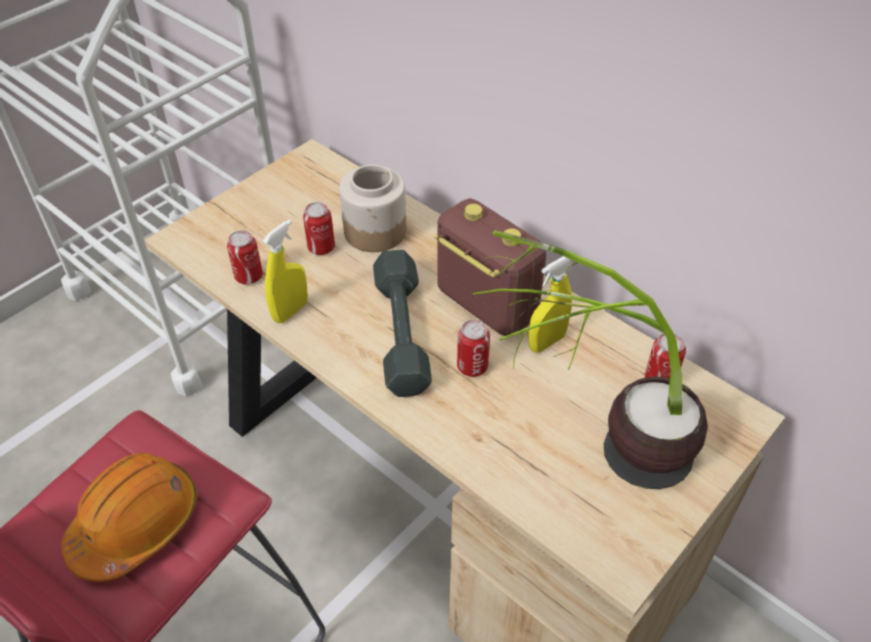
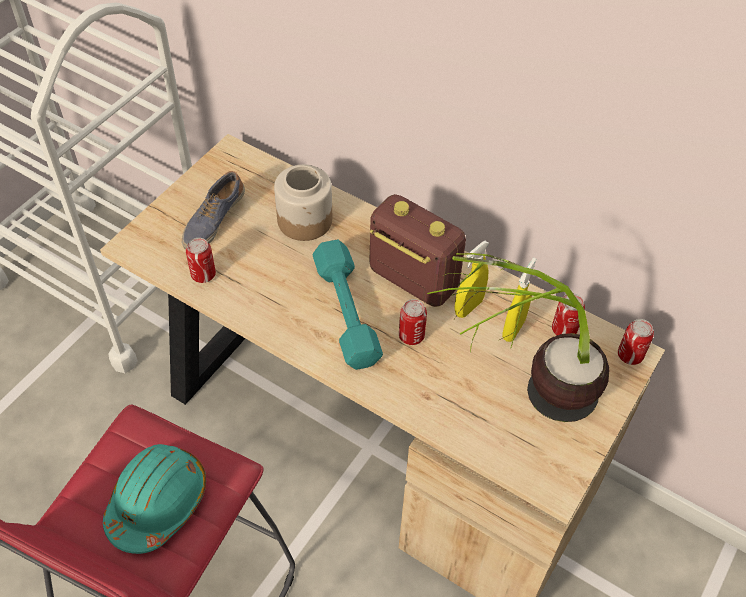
camera: 10 degrees left, 5 degrees up
orange hard hat [61,453,197,582] -> turquoise hard hat [103,444,206,554]
yellow spray bottle [263,219,308,323] -> yellow spray bottle moved to [502,258,537,342]
can [303,202,335,255] -> can moved to [618,319,654,365]
grey dumbbell [373,250,432,397] -> turquoise dumbbell [313,240,383,370]
none -> shoe [182,171,245,249]

